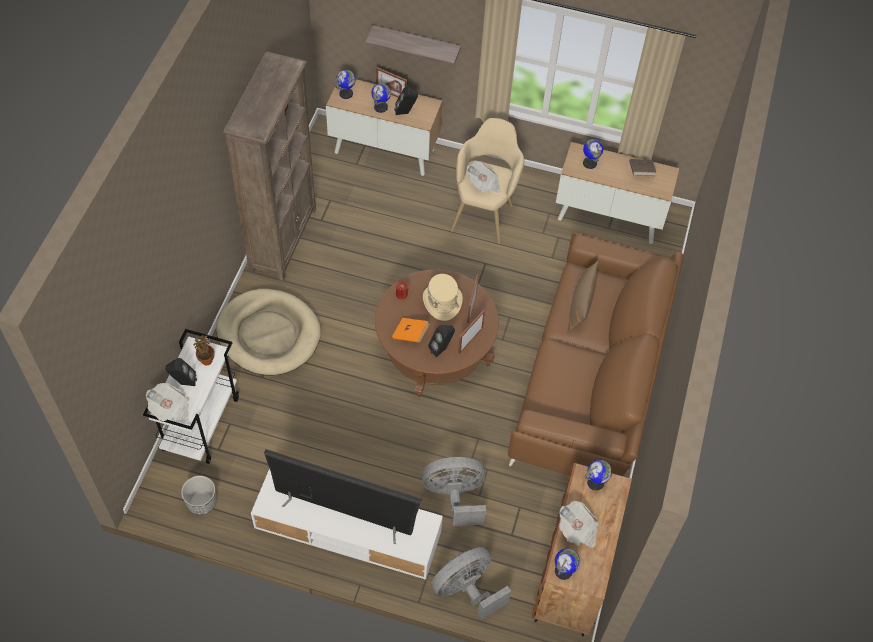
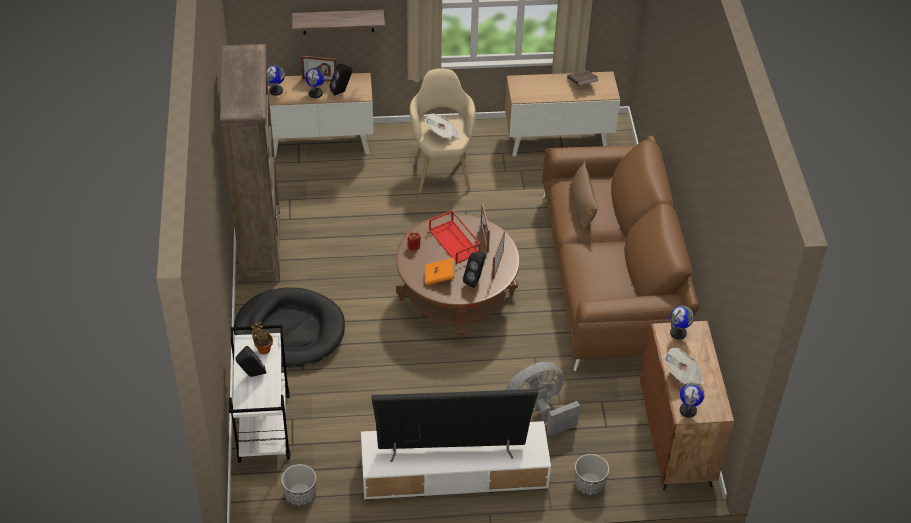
camera: 20 degrees left, 10 degrees down
newspaper [146,383,189,421] -> none
beige dog bed [216,289,321,376] -> black dog bed [234,288,345,367]
beige hat [423,274,463,321] -> red tray [429,210,481,264]
grey fan [431,547,511,620] -> planter [574,454,609,496]
globe [583,139,603,169] -> none

